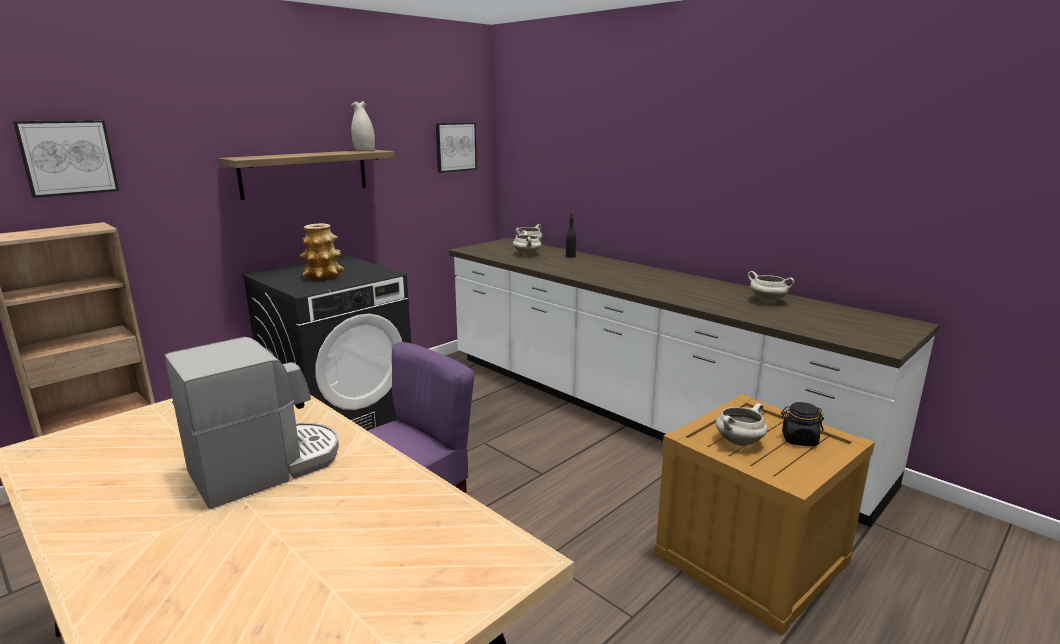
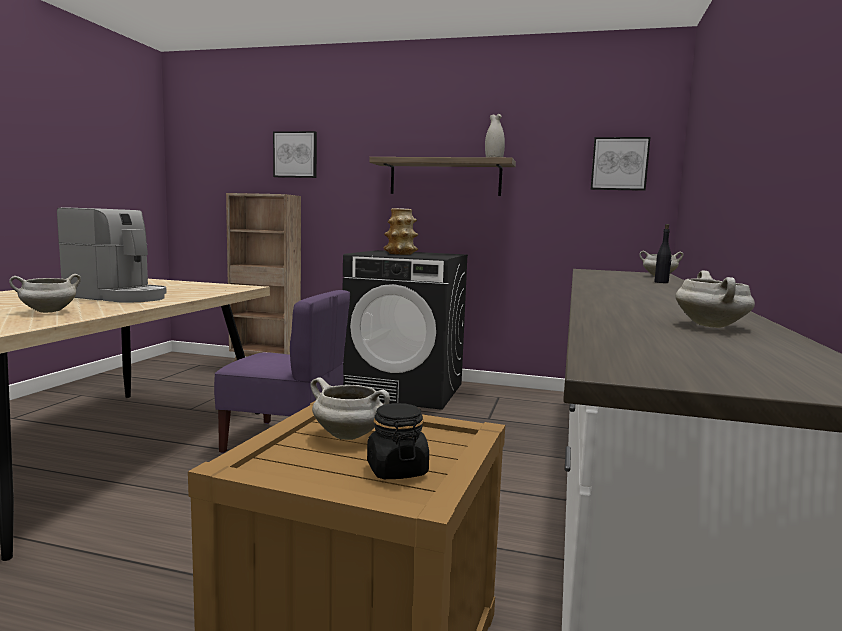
camera: 60 degrees right, 10 degrees down
white cooking pot [513,231,542,255] -> white cooking pot moved to [9,274,81,313]

